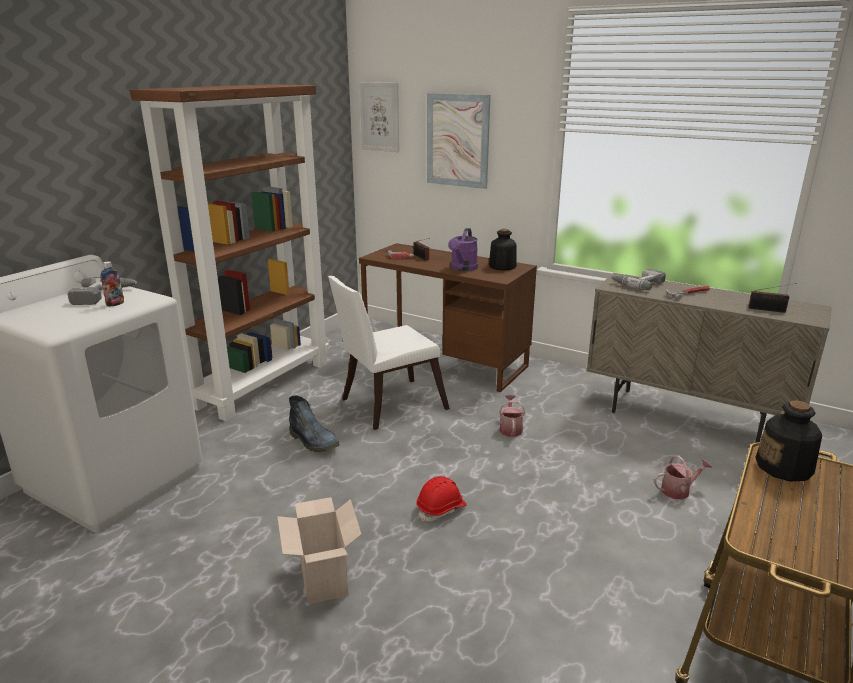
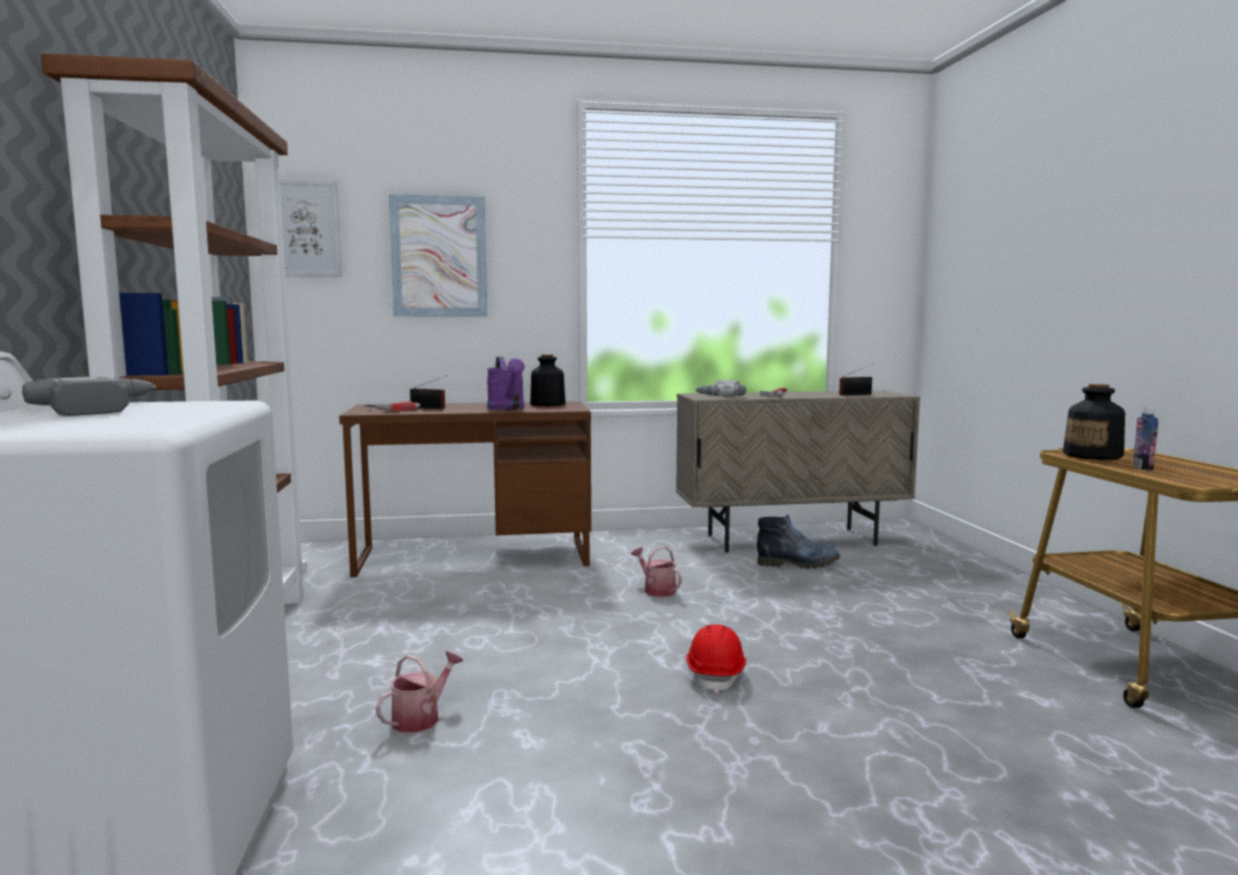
camera: 40 degrees left, 15 degrees down
bottle [100,261,124,307] -> bottle moved to [1133,407,1158,470]
cardboard box [277,497,362,604] -> none
boot [289,396,339,452] -> boot moved to [757,515,841,569]
white chair [328,276,450,430] -> none
watering can [654,456,712,499] -> watering can moved to [376,651,463,733]

